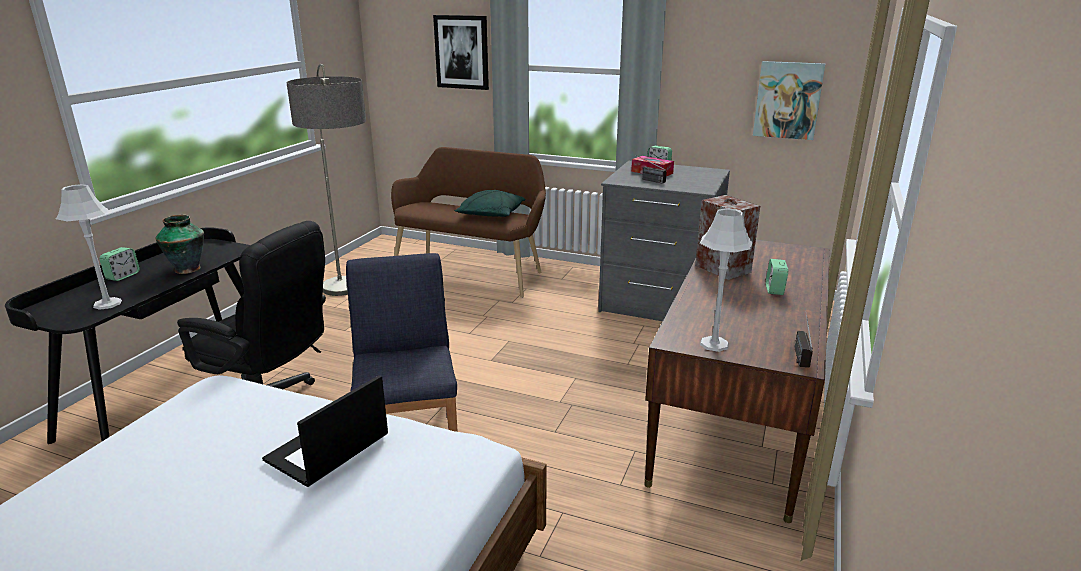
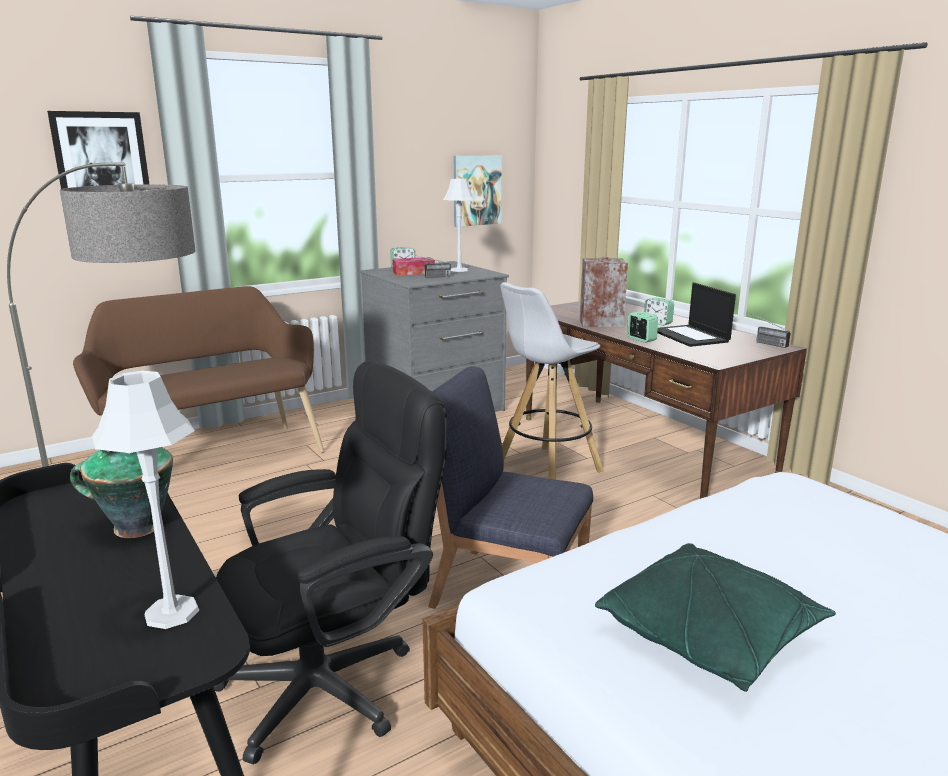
camera: 55 degrees left, 5 degrees down
alarm clock [99,247,140,281] -> alarm clock moved to [627,311,658,343]
laptop [262,375,388,487] -> laptop moved to [657,282,736,347]
green pillow [454,190,526,217] -> green pillow moved to [595,543,836,692]
grey table lamp [700,208,752,352] -> grey table lamp moved to [443,179,475,272]
none -> white stool [500,282,604,480]

